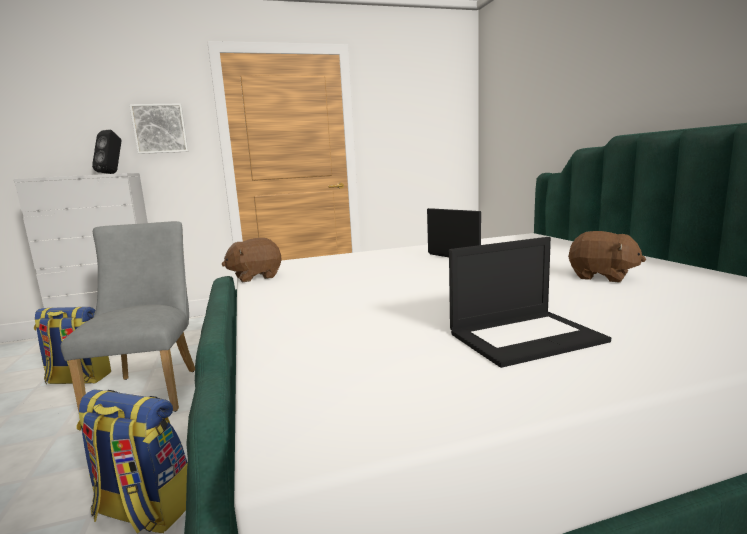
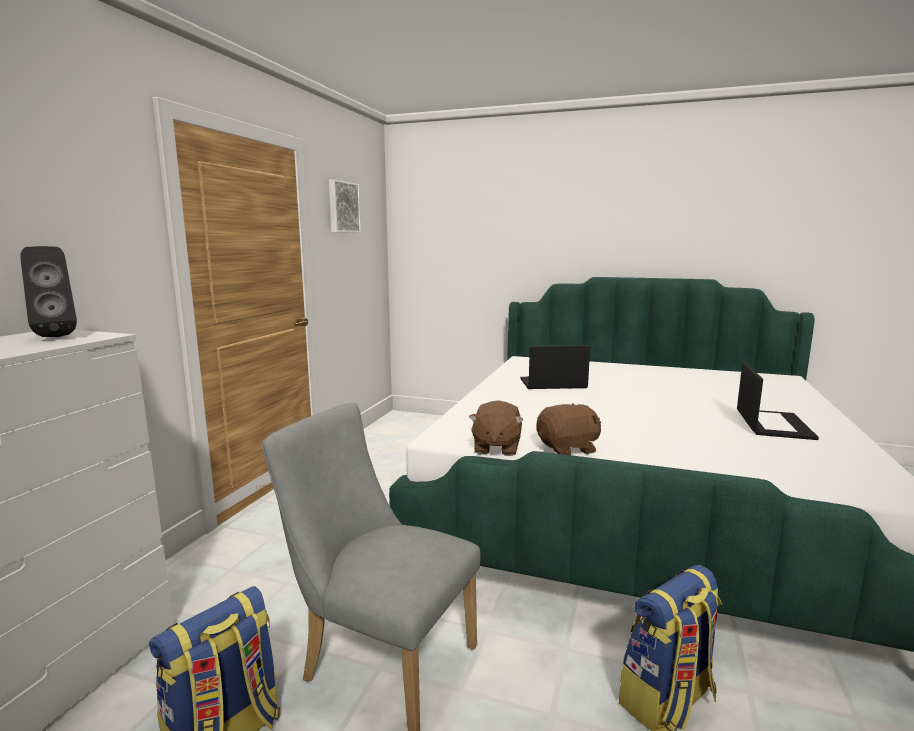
camera: 55 degrees left, 0 degrees up
picture [130,104,188,154] -> picture moved to [329,179,361,233]
brown plush toy [568,231,646,283] -> brown plush toy moved to [536,403,601,455]

